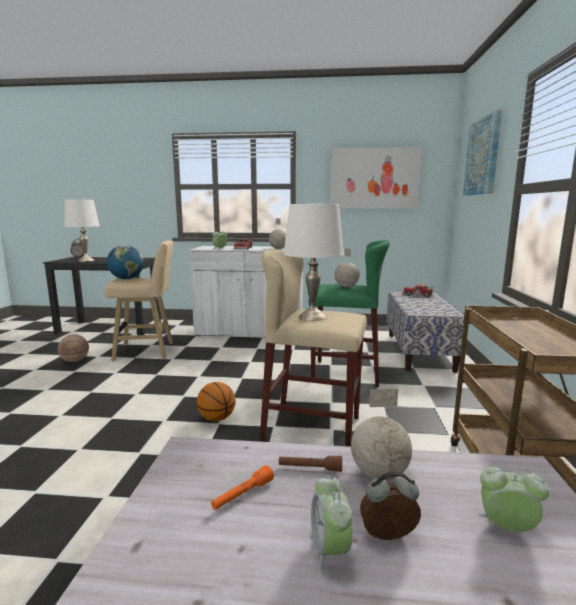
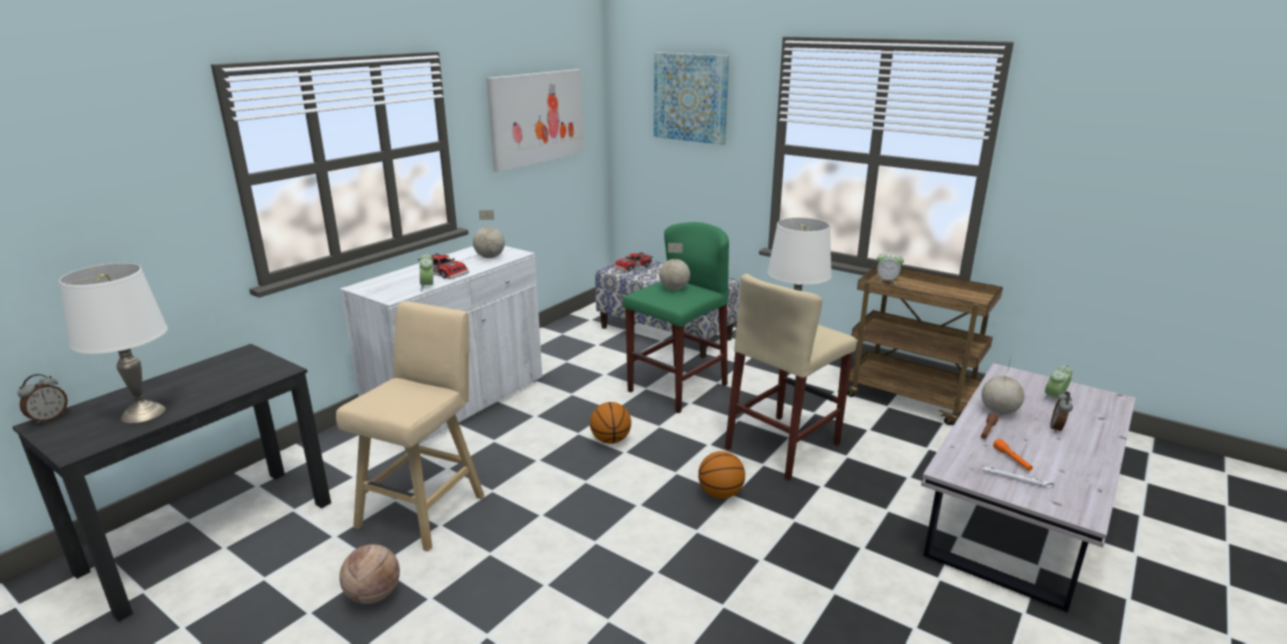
camera: 60 degrees left, 10 degrees up
globe [107,245,143,279] -> none
alarm clock [309,475,352,576] -> alarm clock moved to [876,250,904,285]
none -> basketball [590,402,631,444]
none -> white flashlight [982,467,1054,488]

